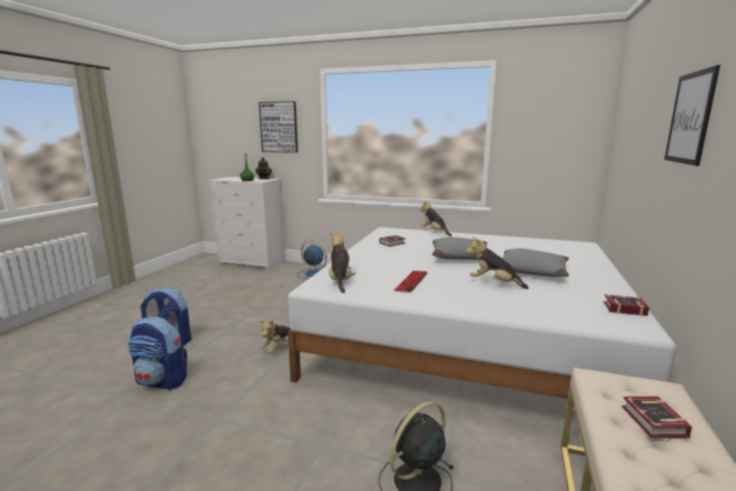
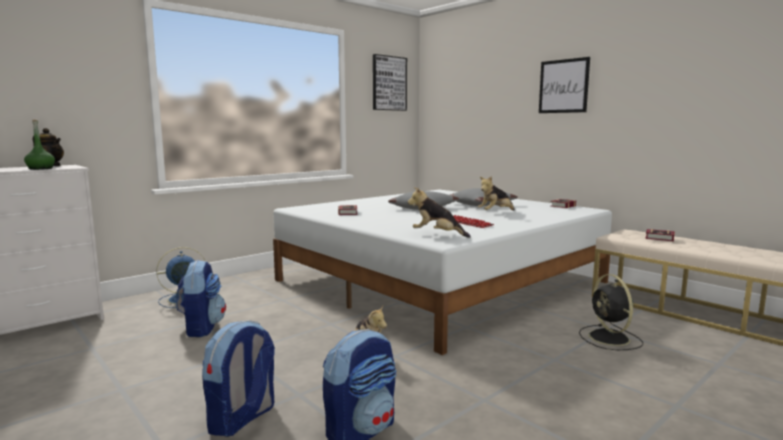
camera: 60 degrees left, 5 degrees down
picture [259,101,298,153] -> picture moved to [373,54,407,111]
plush toy [419,200,452,236] -> none
none -> backpack [176,260,226,337]

